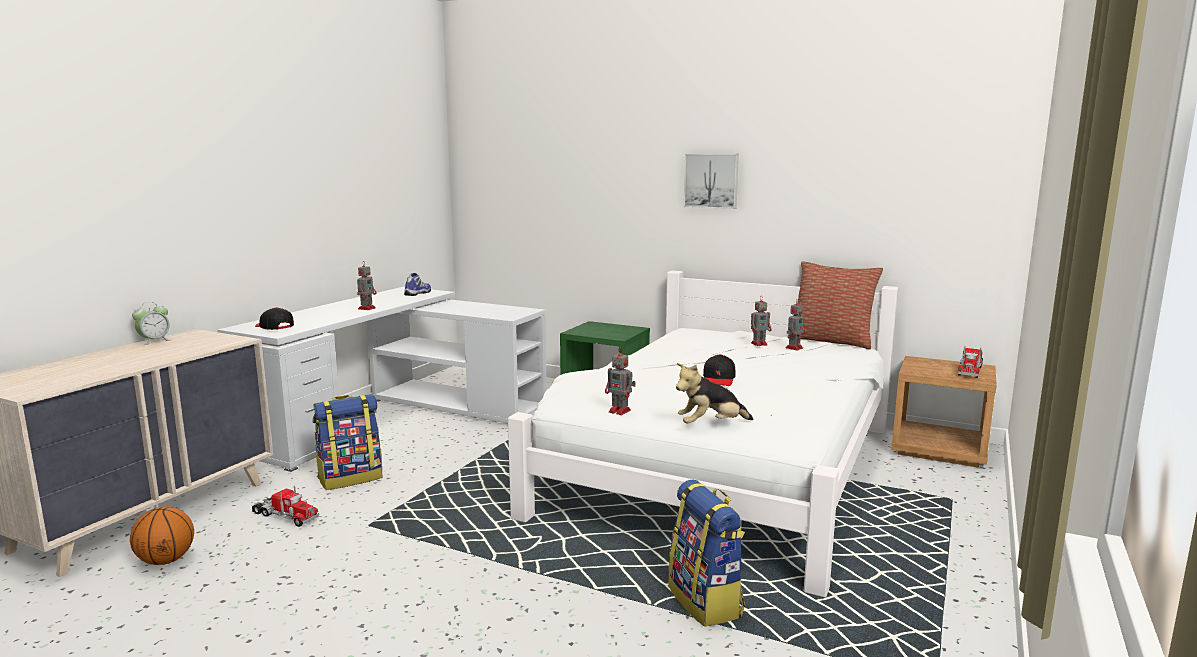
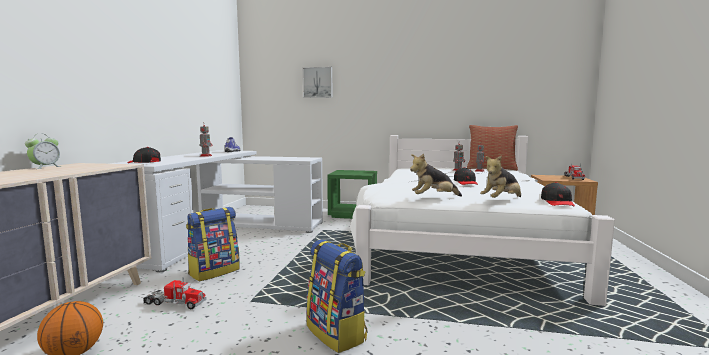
camera: 15 degrees left, 5 degrees down
toy robot [605,348,636,415] -> plush toy [410,154,462,197]
backpack [668,480,745,627] -> backpack moved to [306,239,368,353]
picture [684,154,739,209] -> picture moved to [303,67,332,98]
none -> black cap [541,182,575,206]

